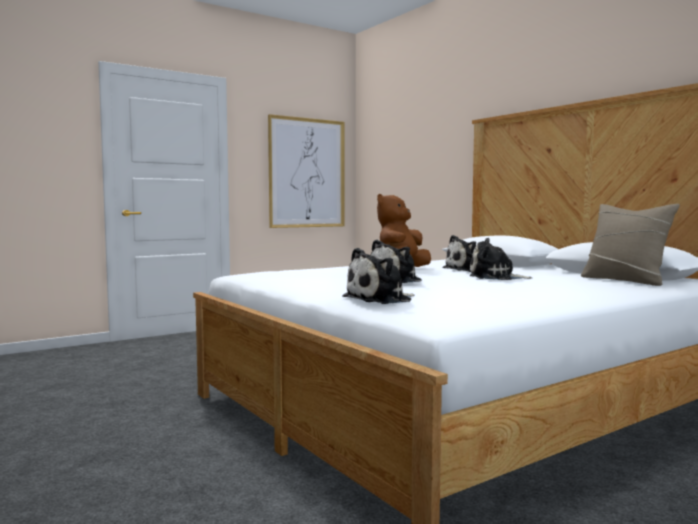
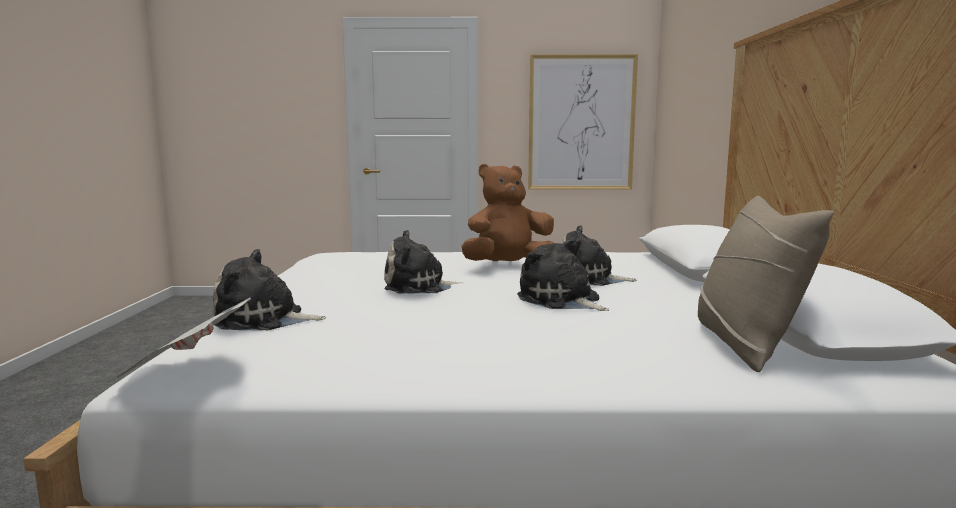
camera: 35 degrees right, 5 degrees up
none -> newspaper [107,298,252,383]

